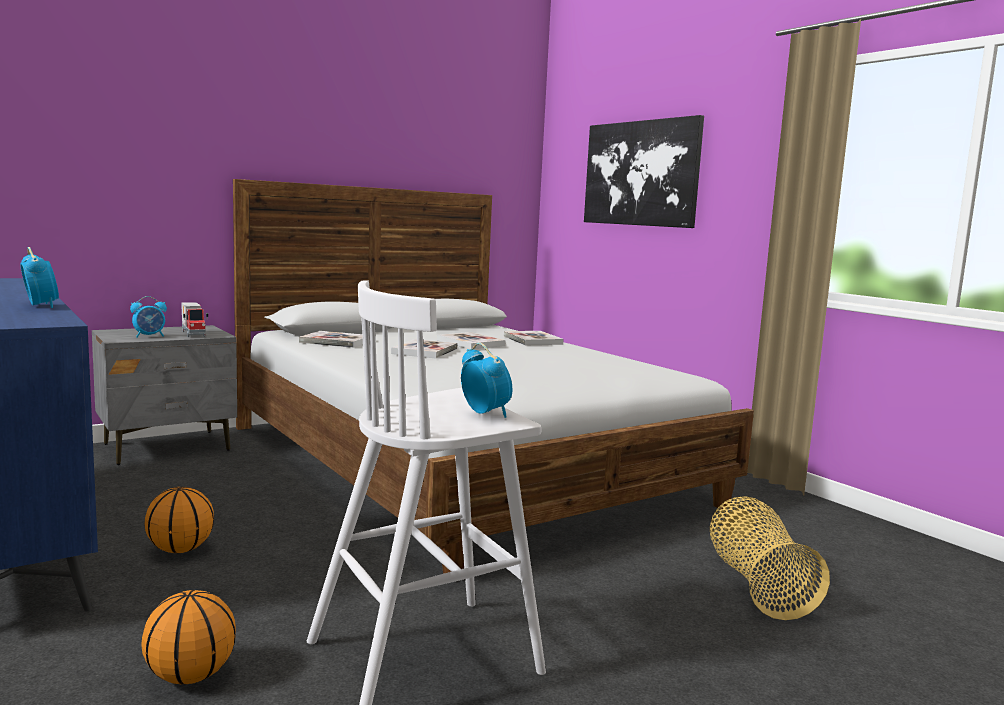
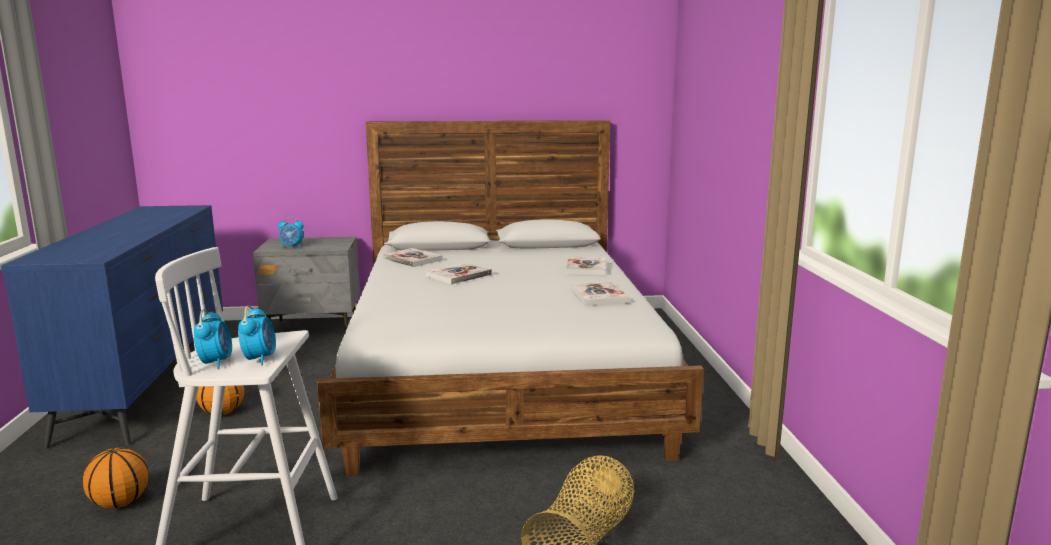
camera: 30 degrees right, 5 degrees up
alarm clock [20,247,59,308] -> alarm clock moved to [194,309,232,369]
toy truck [181,302,208,337] -> none
book [437,332,506,349] -> book moved to [571,282,630,306]
picture [584,115,704,228] -> none

